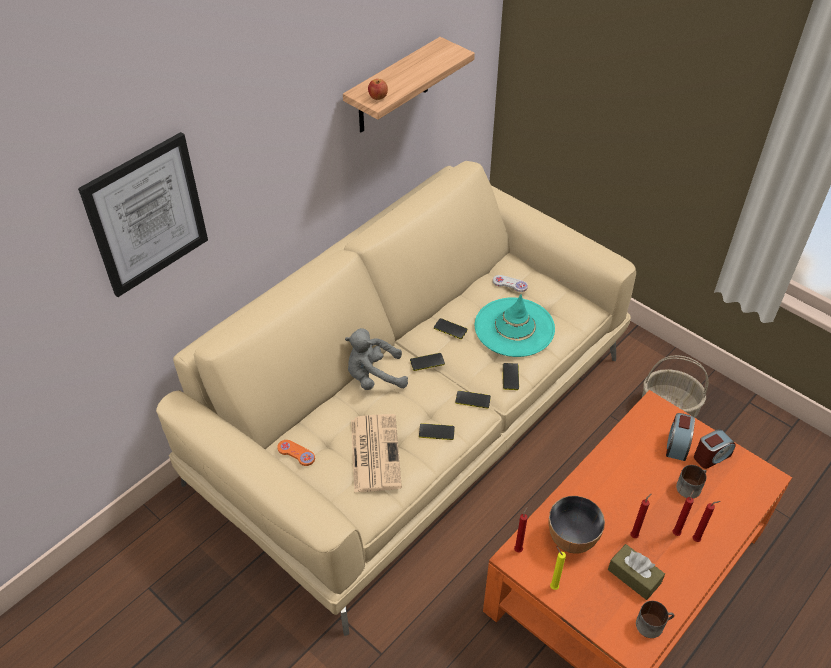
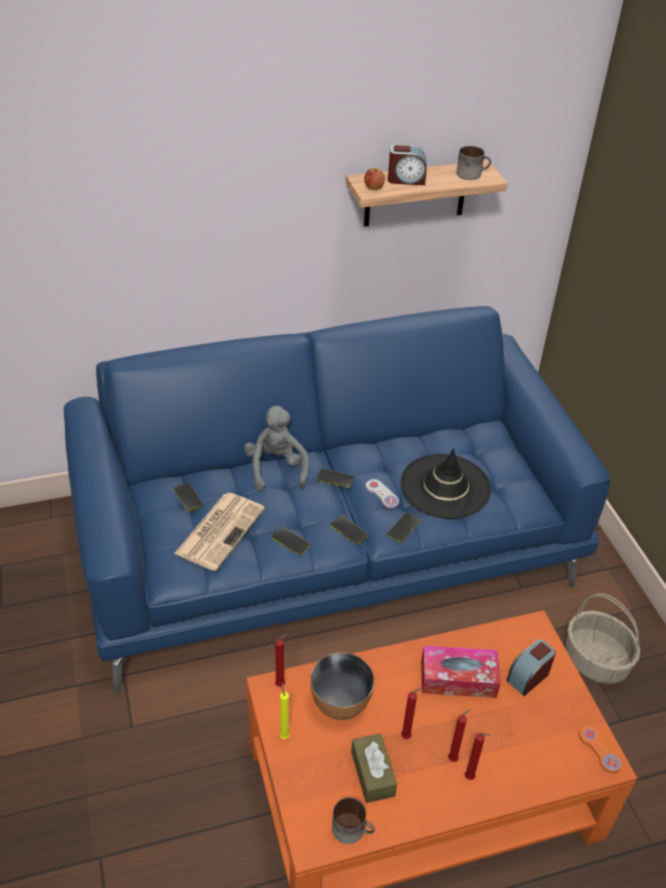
camera: 30 degrees right, 5 degrees down
picture [78,132,208,297] -> none
beige sofa [156,161,636,636] -> blue sofa [64,306,610,693]
orange game controller [277,440,315,466] -> orange game controller moved to [579,725,622,773]
grey plush toy [345,328,408,390] -> grey plush toy turned 60 degrees clockwise [244,405,309,491]
phone [434,318,468,339] -> phone moved to [174,483,203,512]
turquoise hat [475,294,555,357] -> black hat [401,448,491,519]
white game controller [493,275,528,292] -> white game controller moved to [366,479,399,509]
mug [676,465,706,498] -> mug moved to [456,146,491,180]
alarm clock [694,429,736,469] -> alarm clock moved to [388,145,427,185]
none -> tissue box [421,646,501,698]

